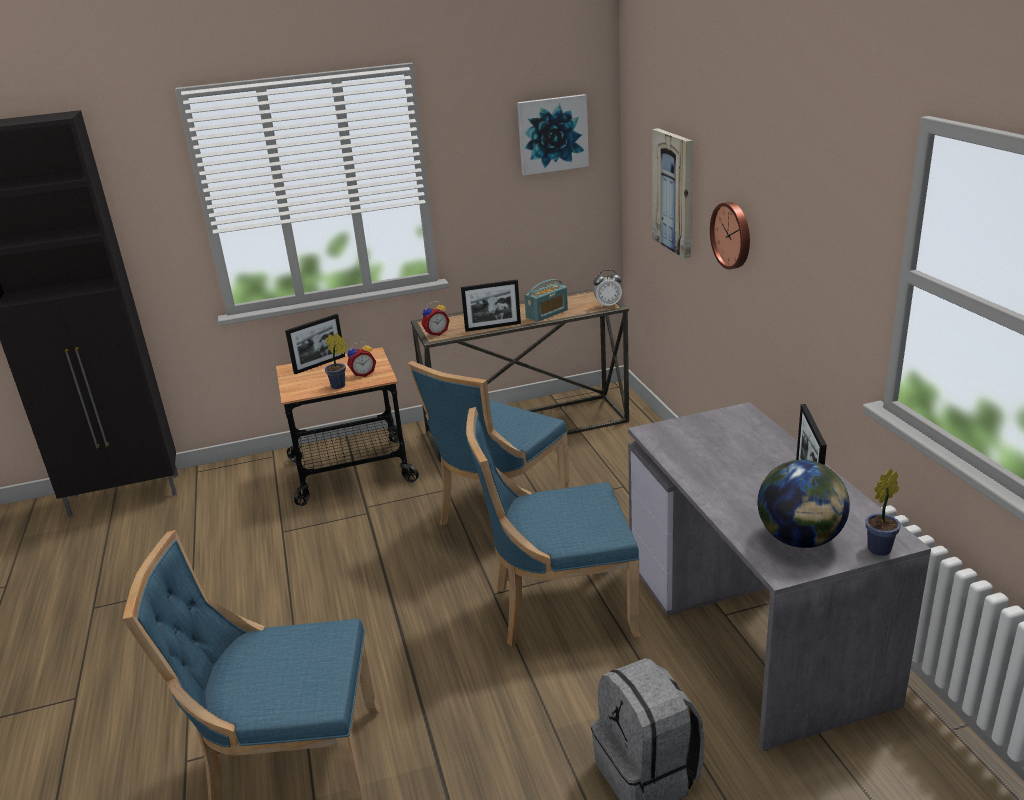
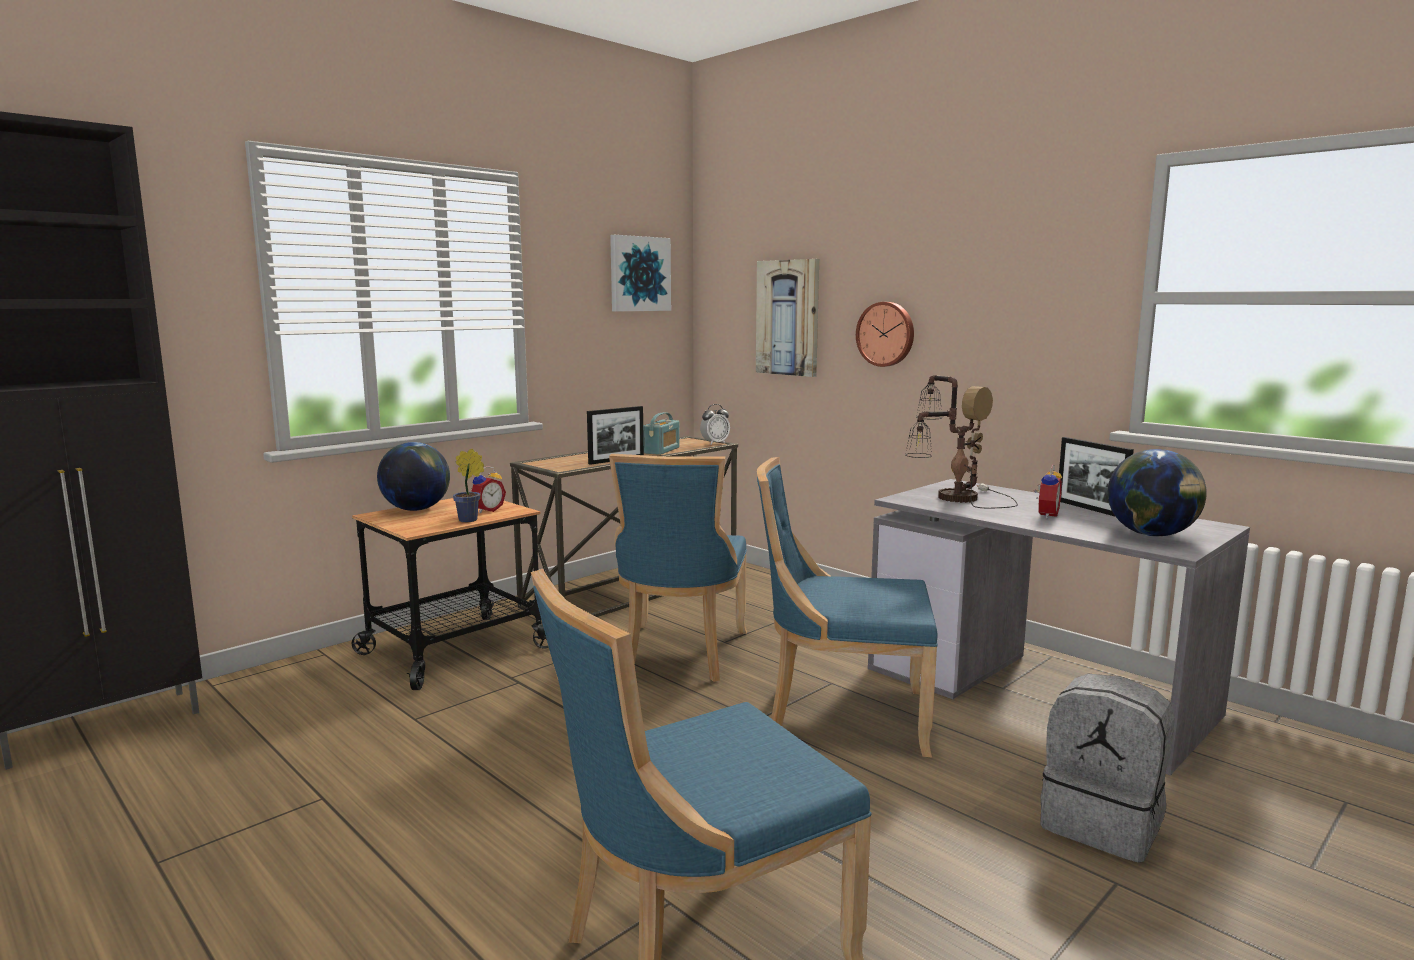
camera: 30 degrees left, 15 degrees down
picture frame [285,314,345,374] -> globe [377,442,450,511]
alarm clock [422,301,450,337] -> alarm clock moved to [1034,464,1062,519]
blue chair [466,407,641,646] -> blue chair turned 45 degrees clockwise [757,457,938,757]
potted plant [865,469,901,556] -> none
none -> table lamp [905,375,1018,509]

